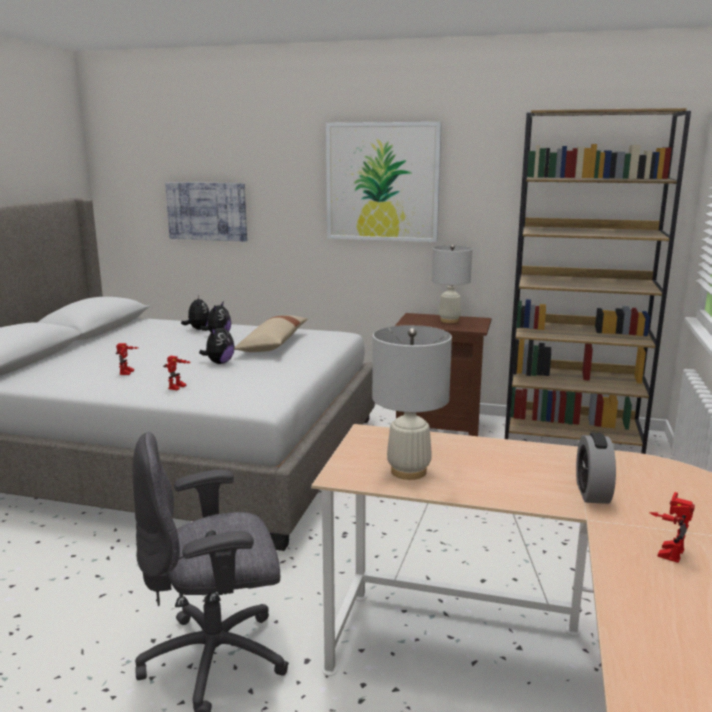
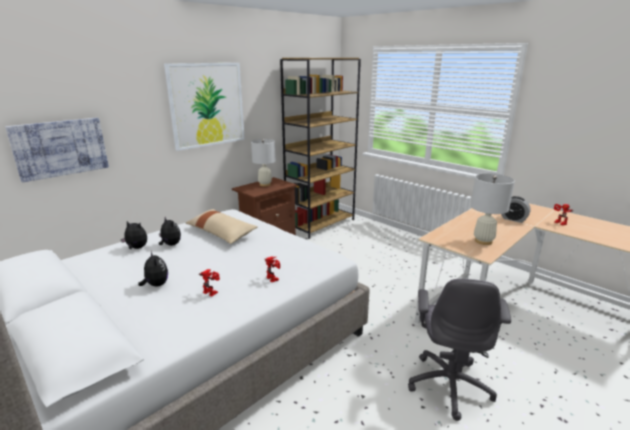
camera: 60 degrees left, 5 degrees up
plush toy [199,323,235,364] -> plush toy moved to [138,251,168,287]

